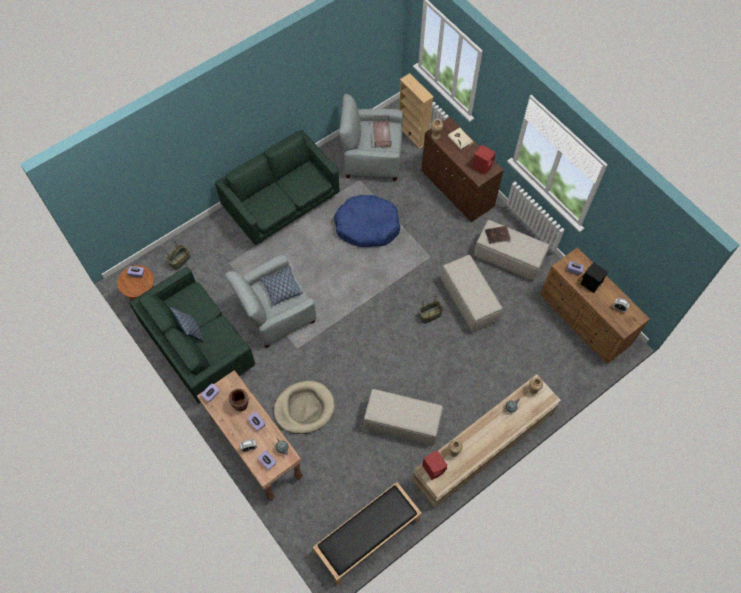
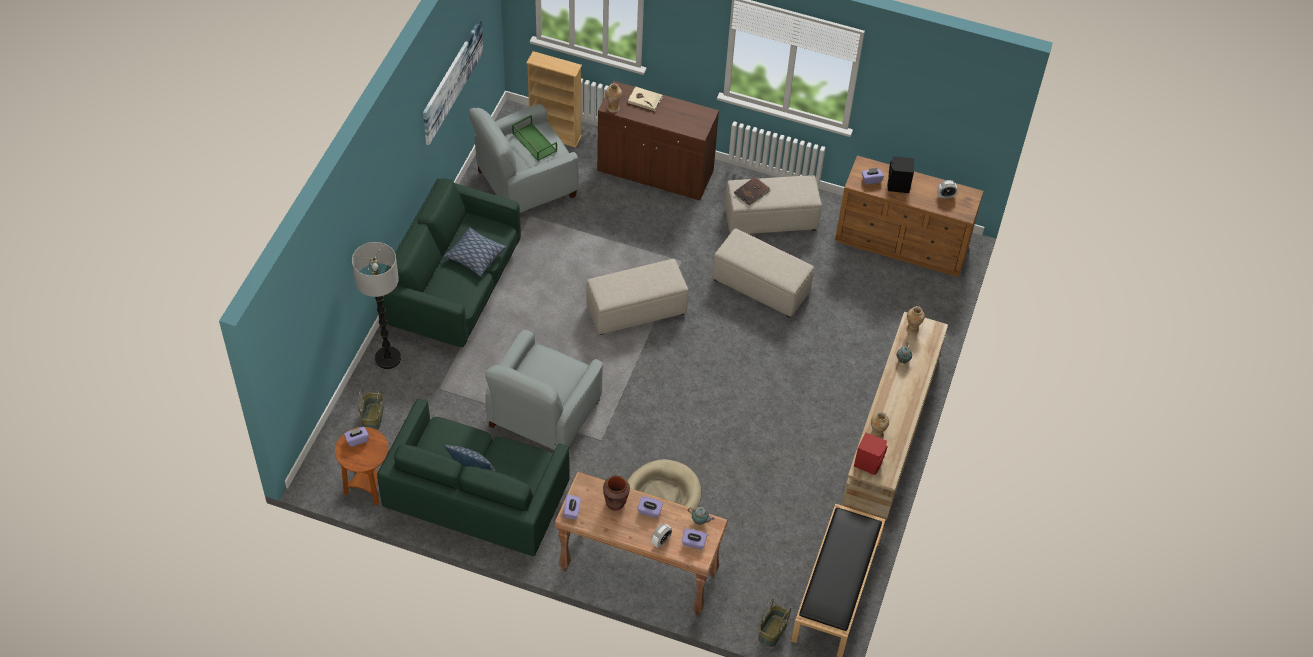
camera: 35 degrees left, 10 degrees down
pillow [259,266,303,306] -> pillow moved to [443,227,506,277]
blue dog bed [334,195,400,247] -> none
beige ottoman [364,389,443,445] -> beige ottoman moved to [586,259,688,335]
brown tray [373,115,392,148] -> green tray [512,115,557,161]
basket [419,295,443,324] -> basket moved to [758,598,791,647]
red speaker [472,145,495,175] -> none
none -> floor lamp [352,242,401,369]
none -> picture [423,19,483,145]

